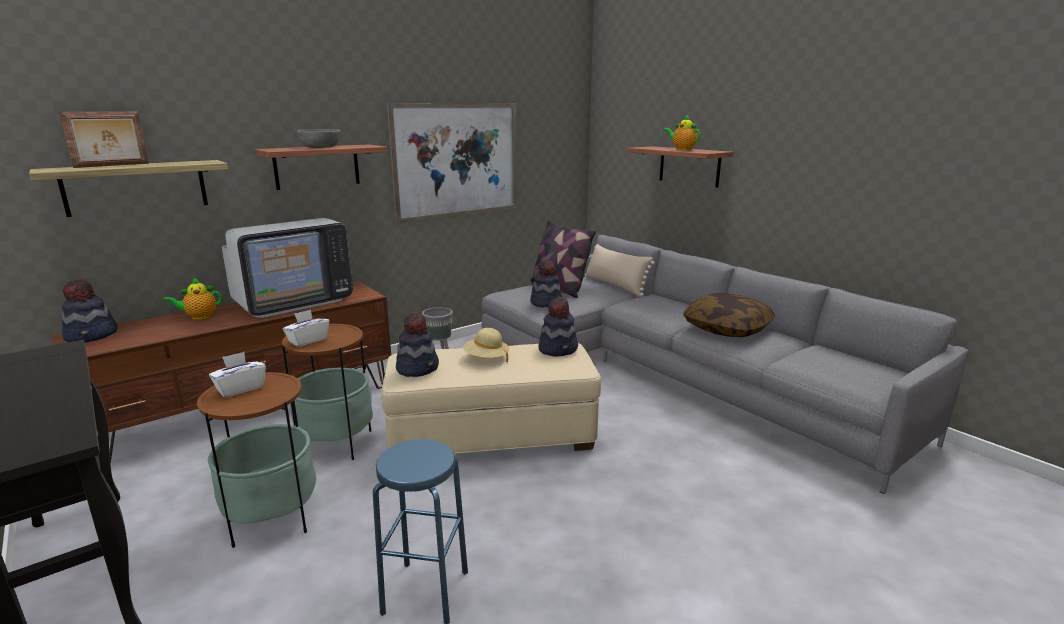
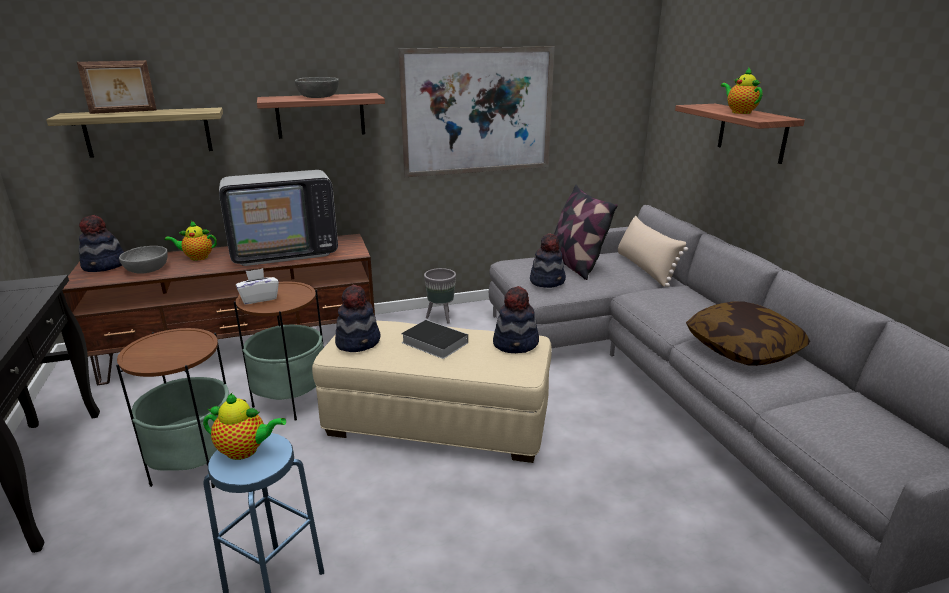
camera: 20 degrees right, 5 degrees up
white tissue box [209,352,266,398] -> none
beige hat [463,328,509,362] -> book [401,320,468,359]
none -> grey bowl [119,246,168,274]
none -> teapot [203,393,286,460]

